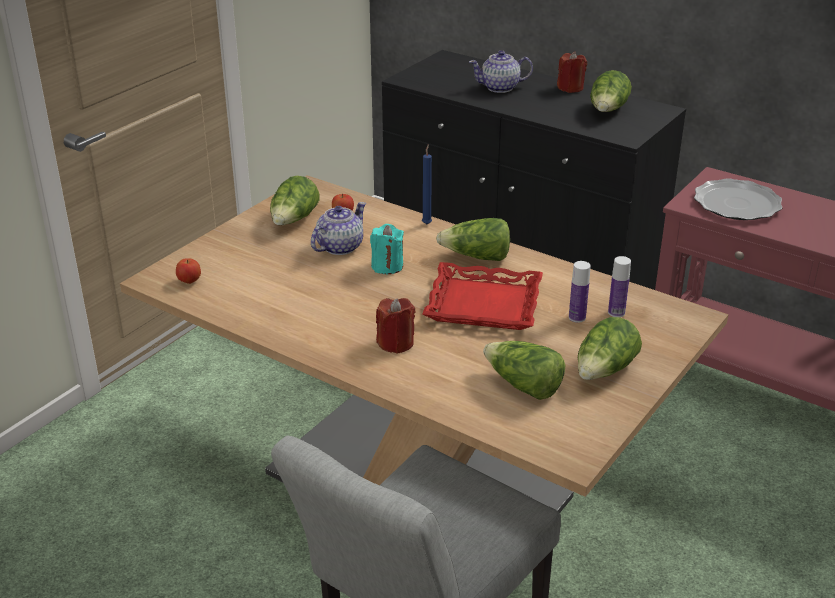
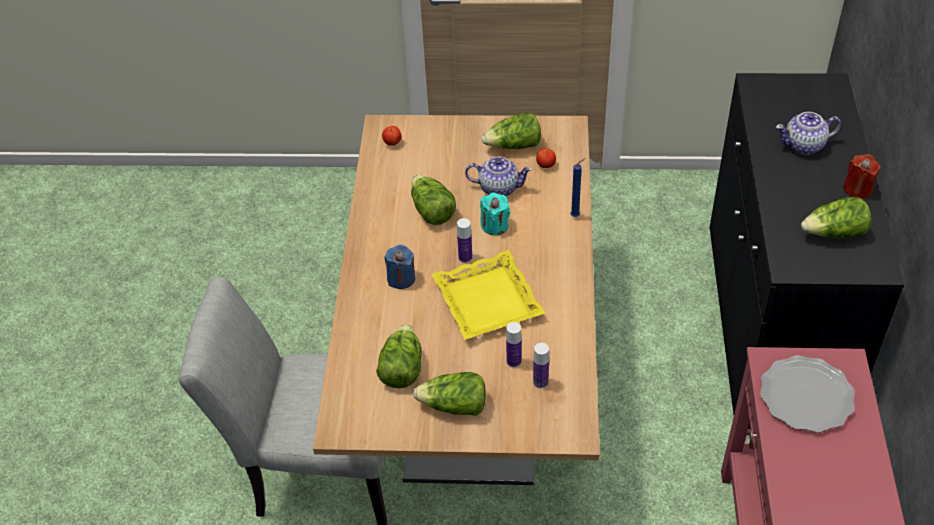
camera: 60 degrees right, 15 degrees up
red candle [376,298,415,354] -> blue candle [384,245,415,289]
red tray [423,262,543,330] -> yellow tray [432,250,545,340]
lettuce [436,218,510,261] -> lettuce moved to [411,175,456,225]
teapot [469,50,533,93] -> teapot turned 60 degrees counterclockwise [776,112,841,155]
none -> bottle [457,218,472,263]

